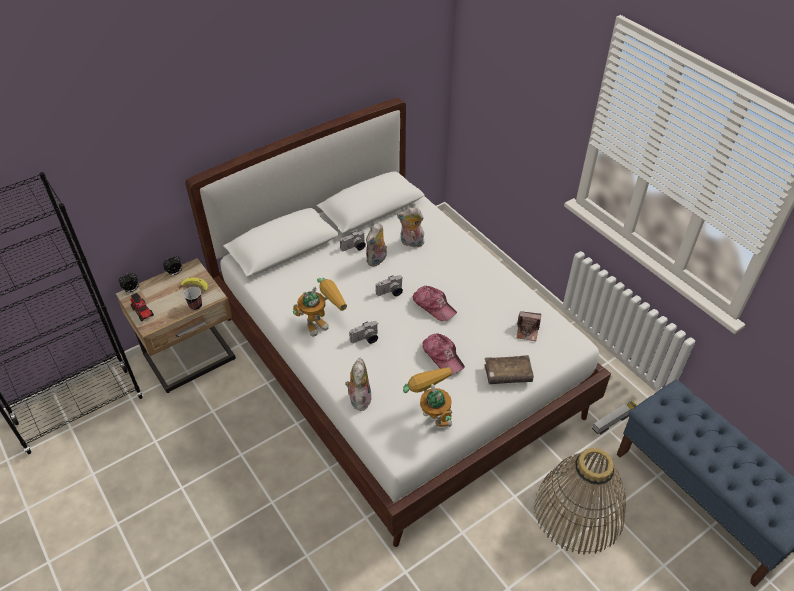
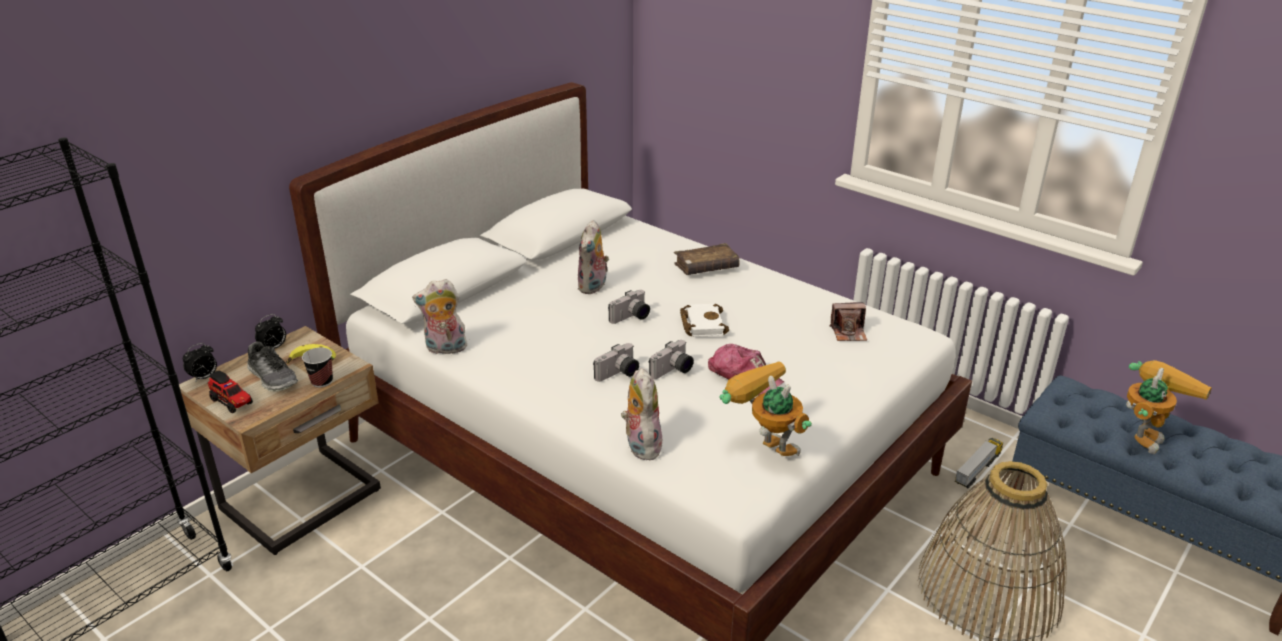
camera: 15 degrees left, 15 degrees down
toy robot [293,278,347,337] -> toy robot moved to [1126,360,1212,454]
camera [340,231,366,251] -> camera moved to [649,340,694,379]
plush toy [397,207,424,247] -> plush toy moved to [412,279,467,354]
cap [413,286,457,321] -> white book [680,304,729,337]
brown book [484,355,534,384] -> brown book moved to [674,243,740,275]
none -> shoe [247,341,298,391]

